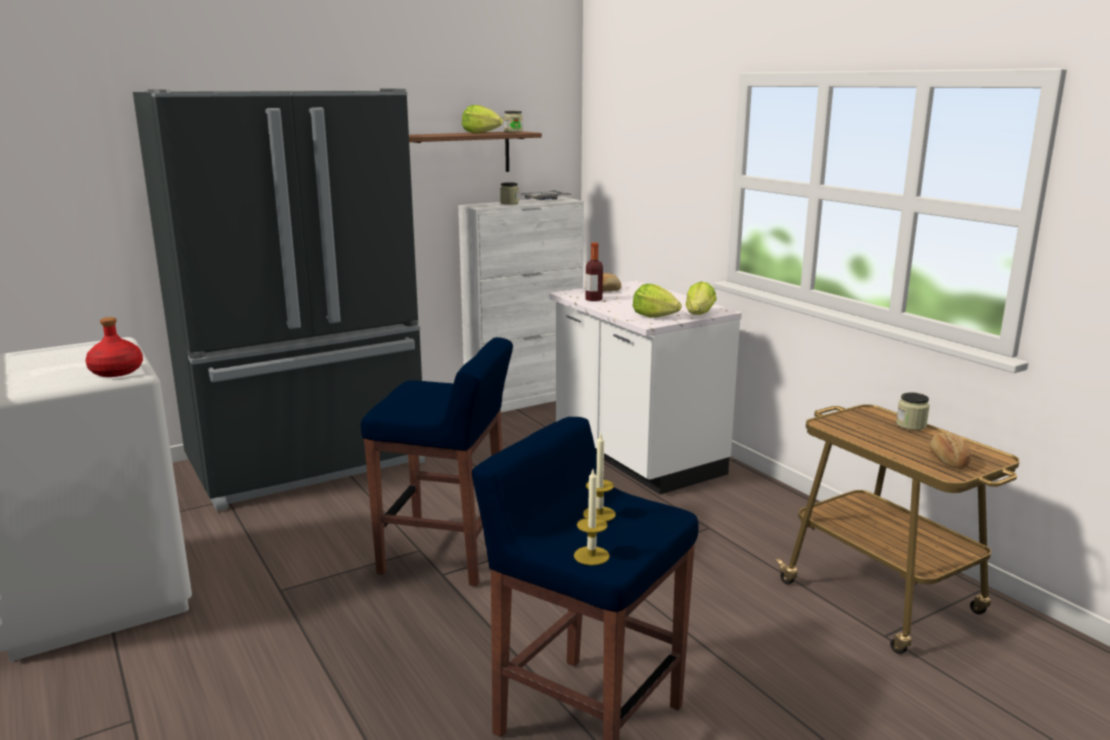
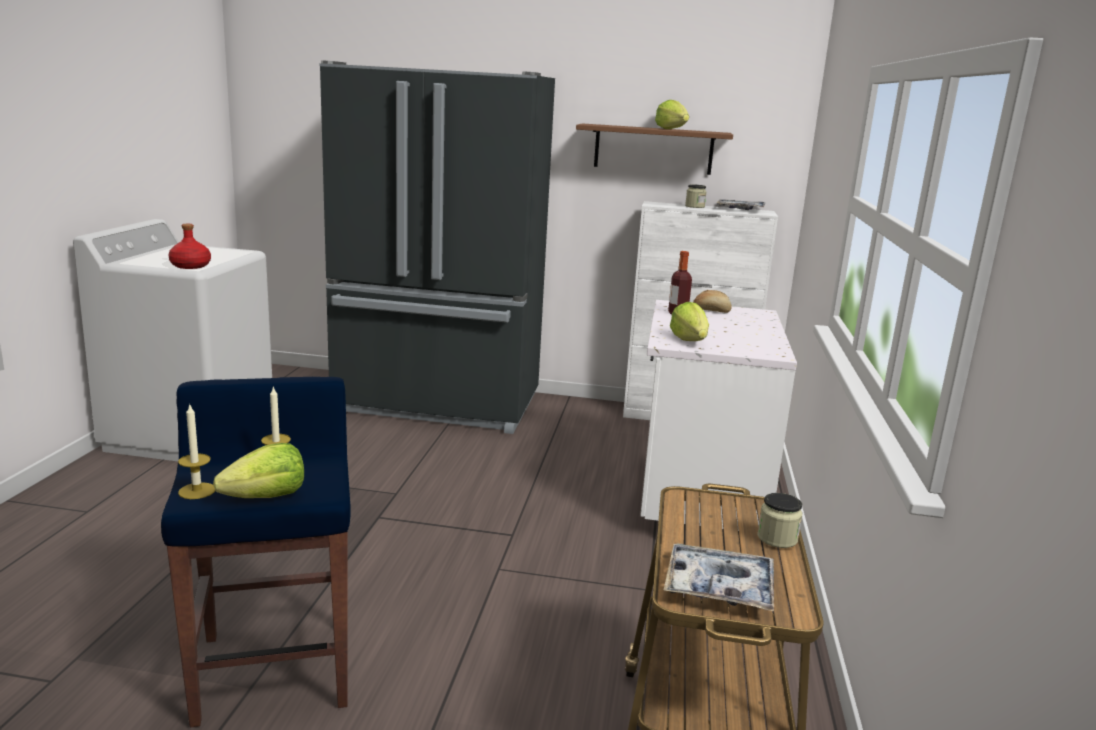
camera: 40 degrees right, 0 degrees up
blue stool [361,337,513,586] -> none
jar [504,111,523,132] -> none
lettuce [686,281,716,315] -> lettuce moved to [213,443,304,498]
bread [929,432,971,469] -> tray [664,543,774,611]

